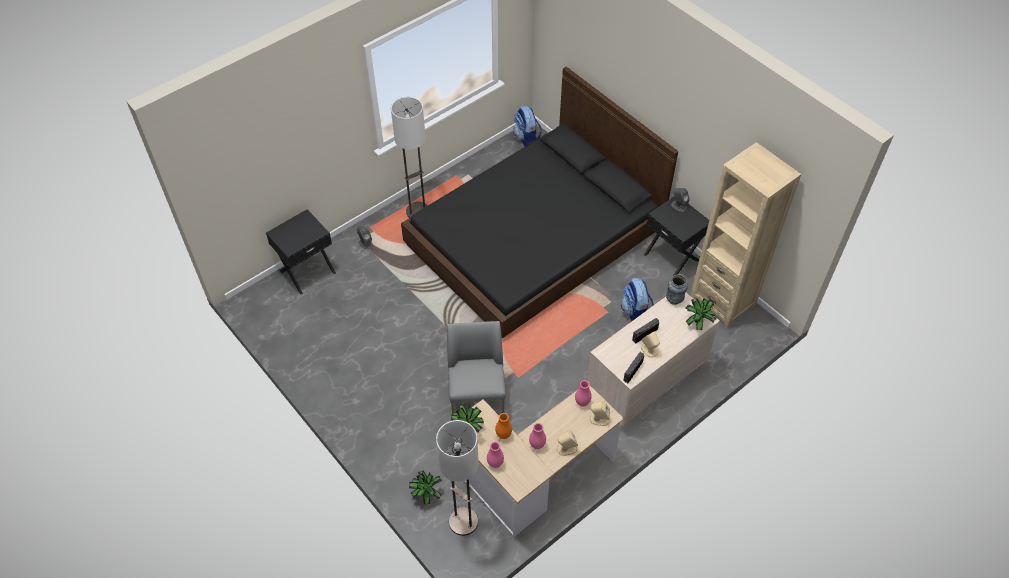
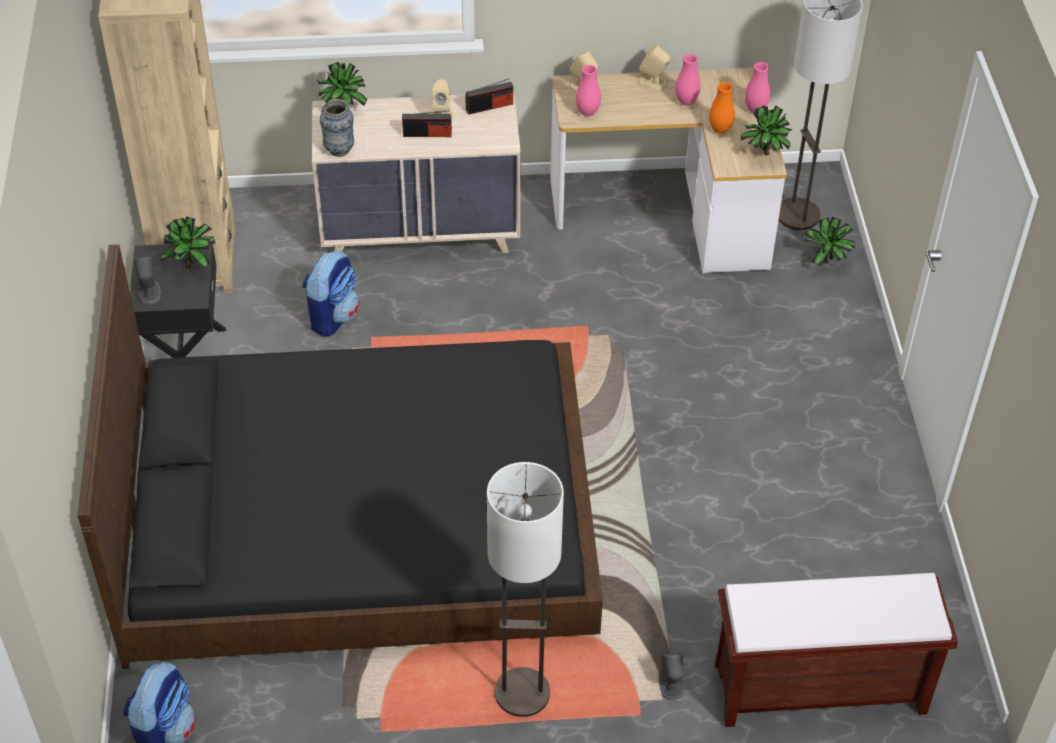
camera: 145 degrees left, 5 degrees down
black nightstand [266,210,336,294] -> brown bench [715,573,958,727]
grey chair [447,321,506,414] -> none
none -> potted plant [160,216,215,270]

